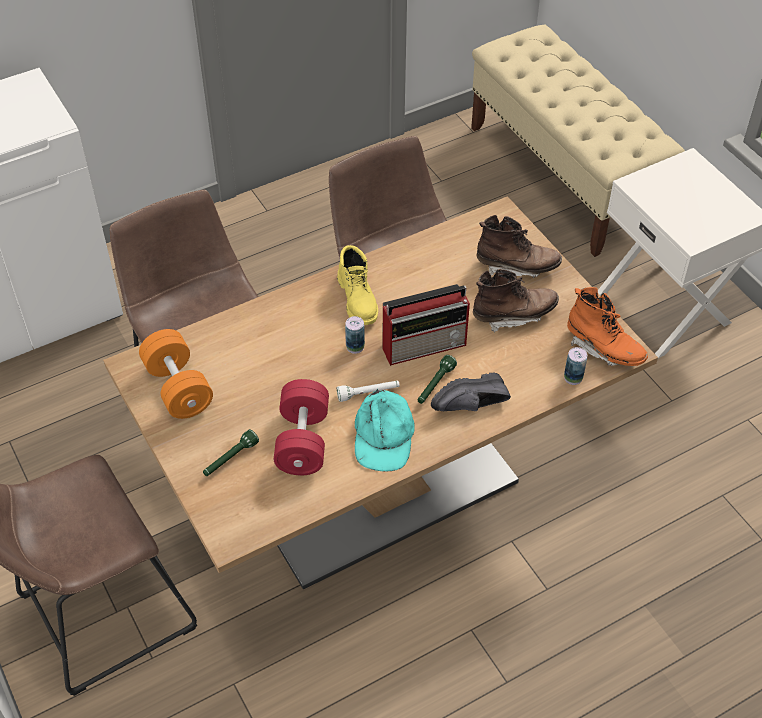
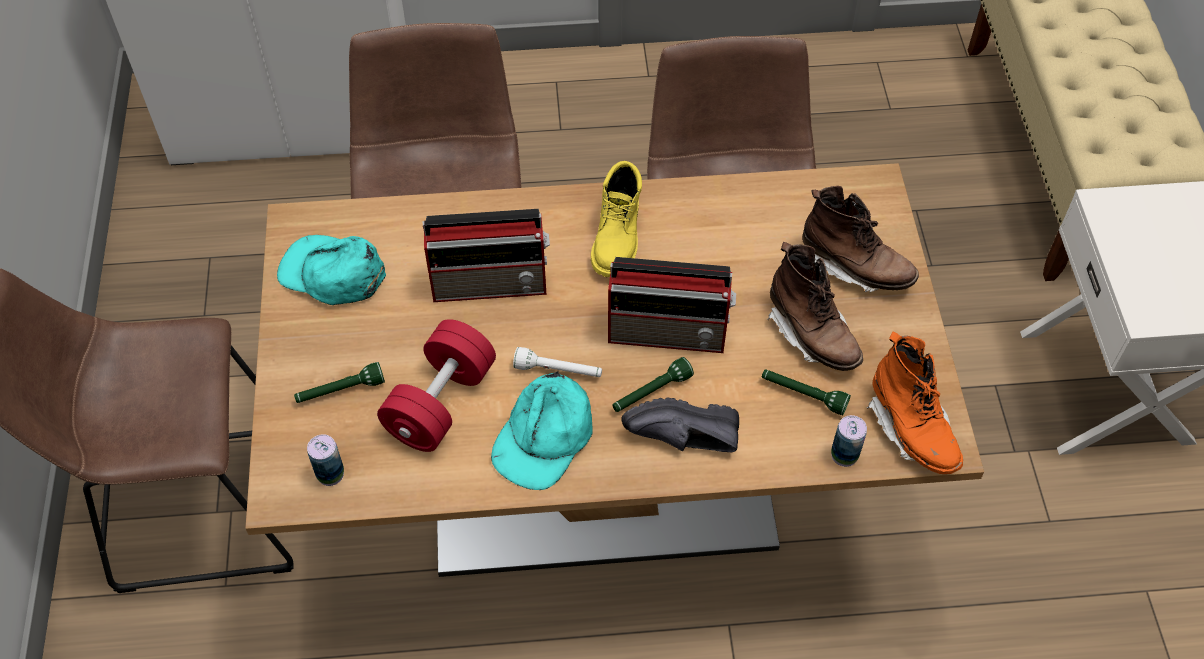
camera: 25 degrees right, 5 degrees up
orange dumbbell [139,329,213,419] -> turquoise cap [277,235,386,305]
can [345,316,365,354] -> can moved to [307,434,344,486]
brown boot [473,269,559,333] -> brown boot turned 45 degrees clockwise [766,242,863,371]
none -> radio [423,209,550,302]
none -> green flashlight [762,369,851,415]

